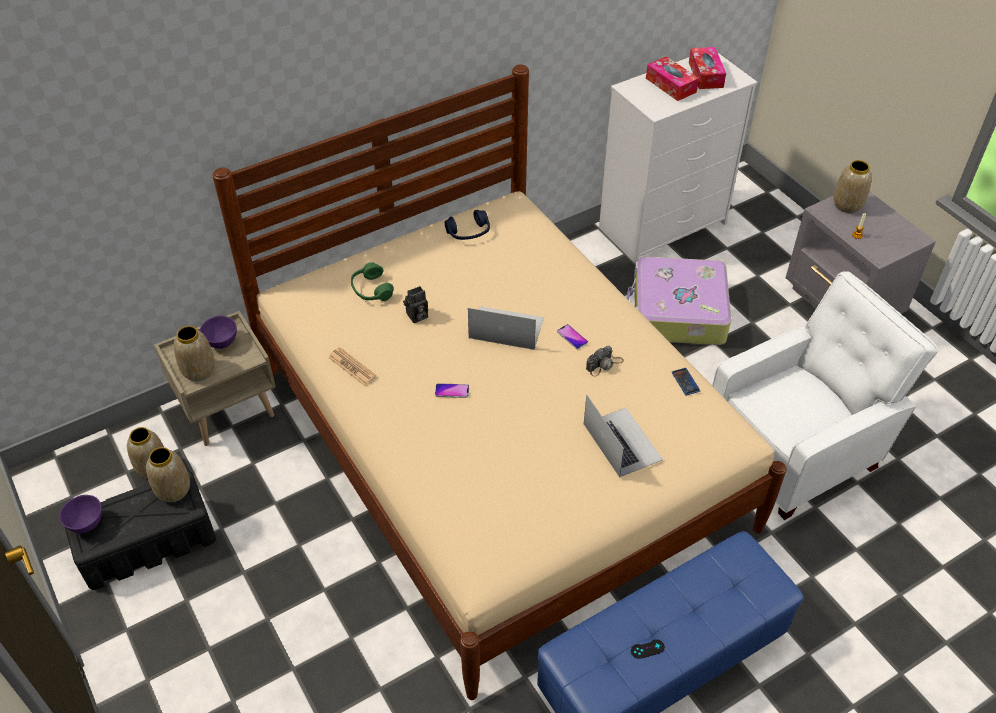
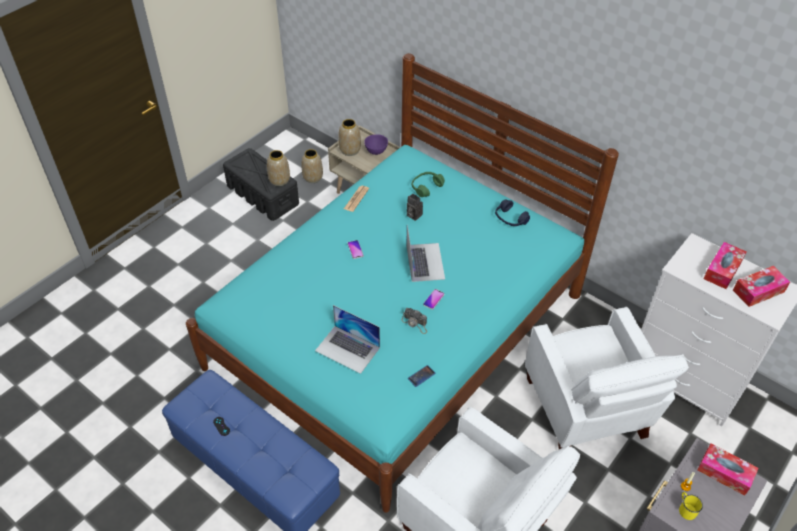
camera: 70 degrees right, 0 degrees up
purple bowl [60,495,102,533] -> none
beige bed [212,64,787,700] -> turquoise bed [186,53,619,513]
laptop [584,395,663,478] -> laptop turned 75 degrees clockwise [315,305,380,374]
suitcase [627,257,731,345] -> white armchair [525,307,689,449]
vase [834,160,872,213] -> tissue box [697,444,759,496]
none -> yellow mug [679,492,703,520]

